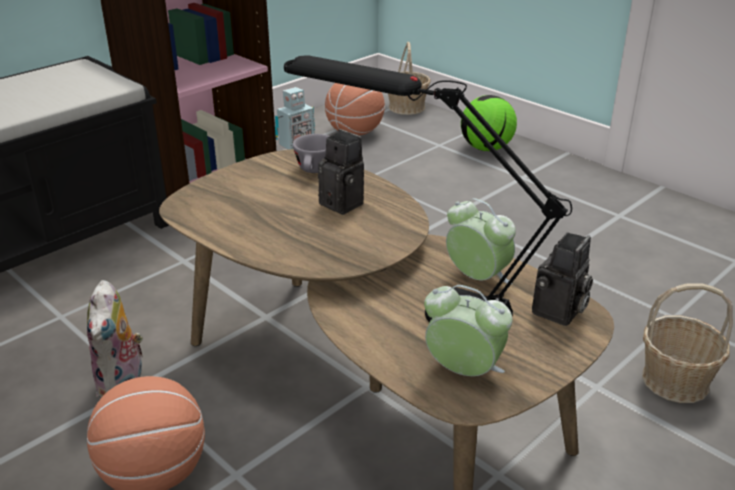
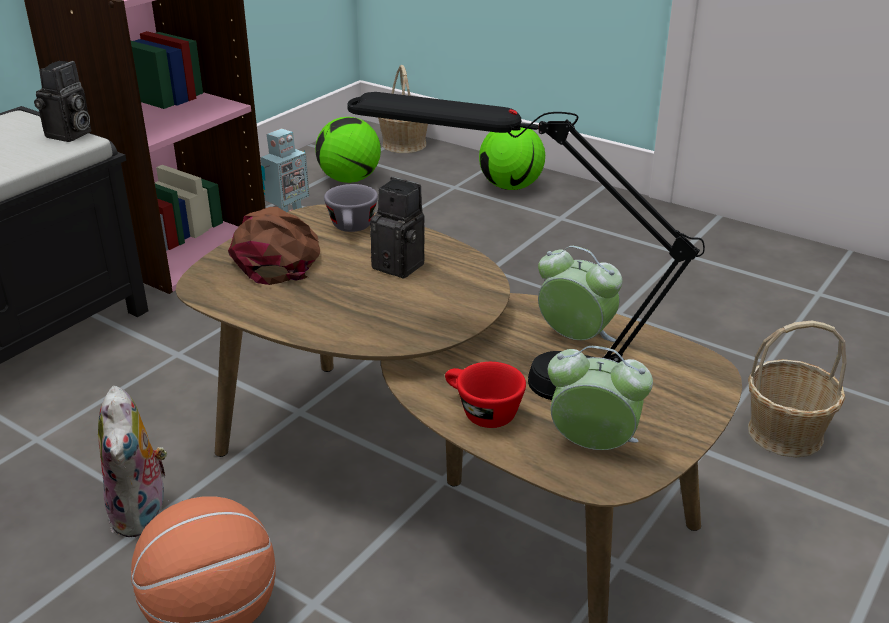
camera: 10 degrees left, 0 degrees up
basketball [325,83,385,136] -> football [315,117,381,183]
camera [532,232,593,326] -> camera moved to [34,61,91,142]
none -> brown cap [228,207,320,285]
none -> red cup [445,362,526,428]

